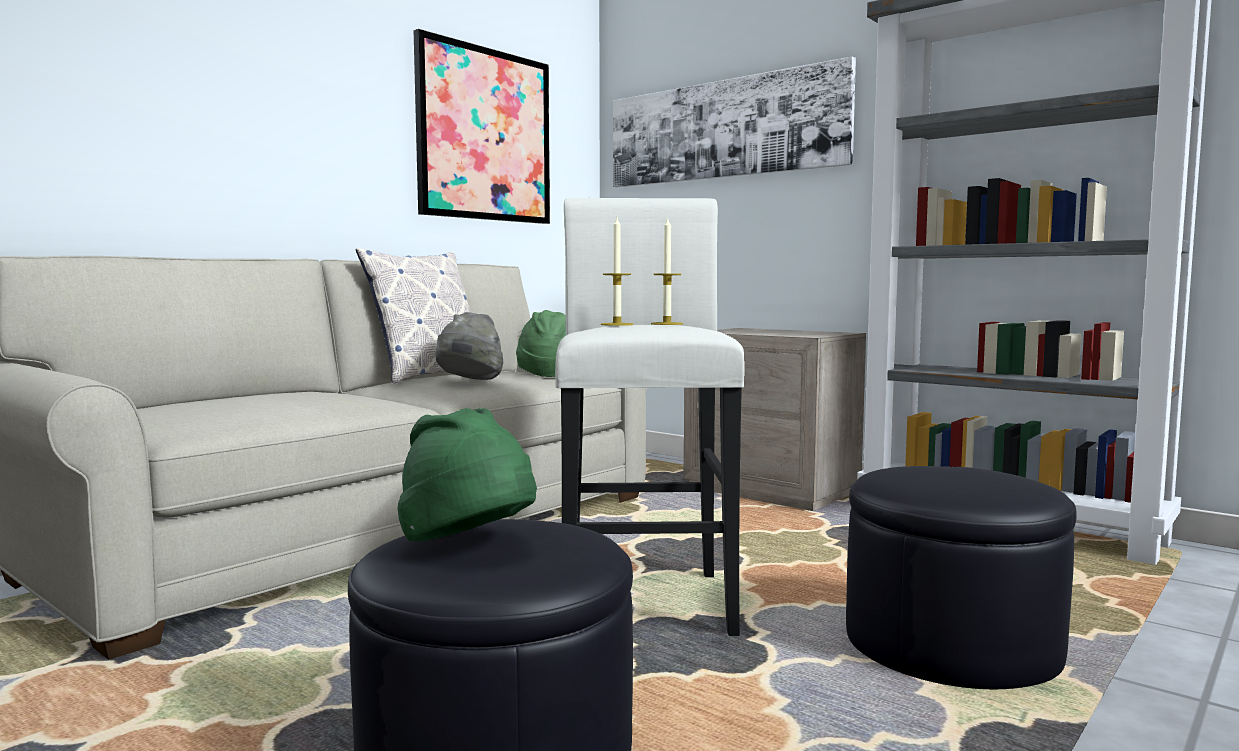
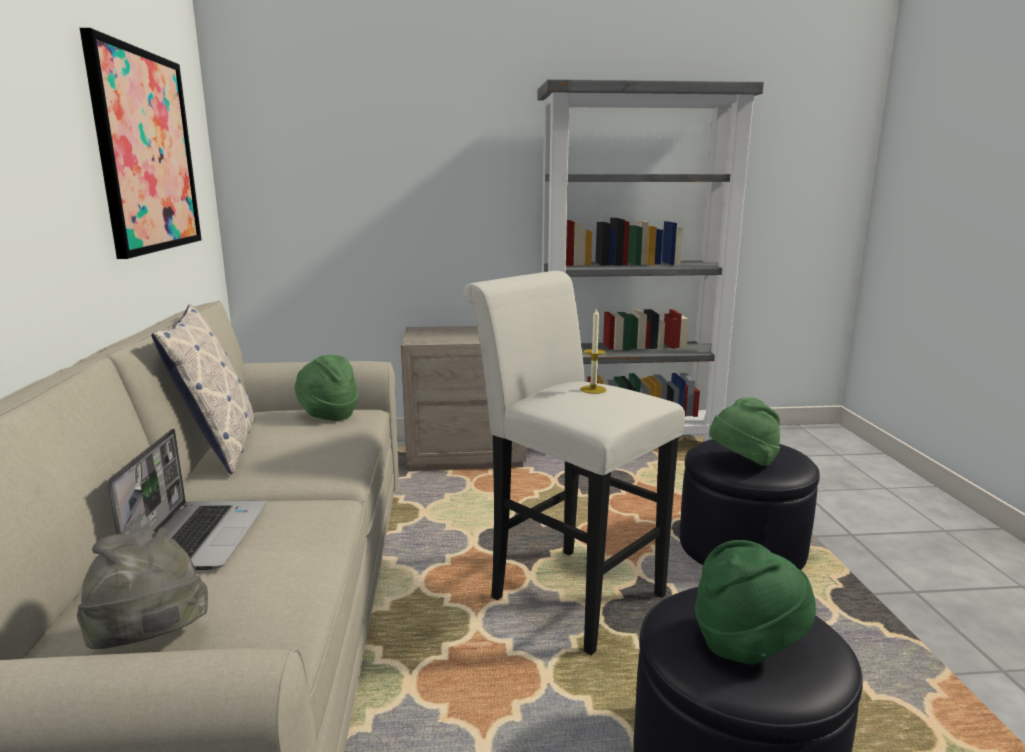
camera: 45 degrees left, 10 degrees up
grey hat [435,312,503,380] -> grey hat moved to [77,527,208,649]
candle [601,218,634,326] -> none
picture [613,56,856,187] -> none
none -> laptop [107,429,267,570]
none -> green hat [709,398,780,466]

